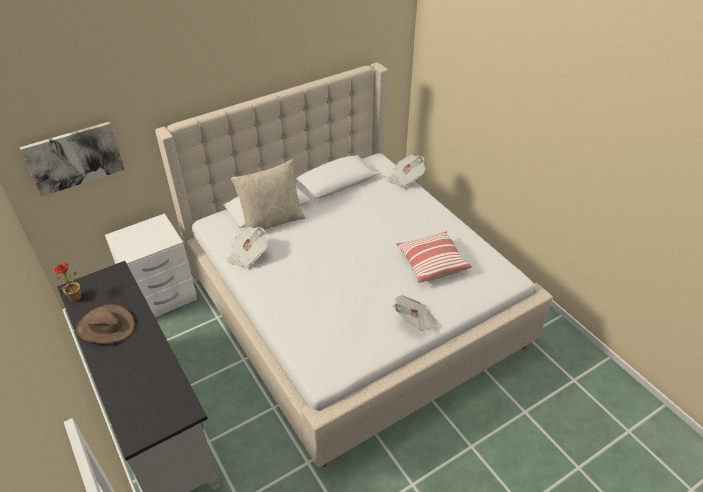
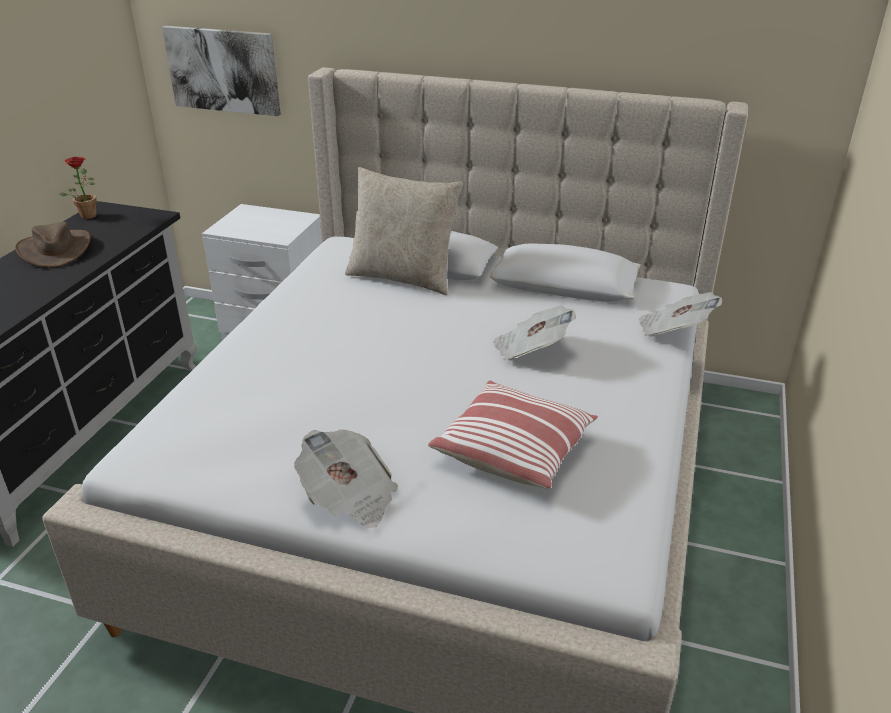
camera: 50 degrees right, 10 degrees down
newspaper [227,227,268,269] -> newspaper moved to [493,305,576,360]

